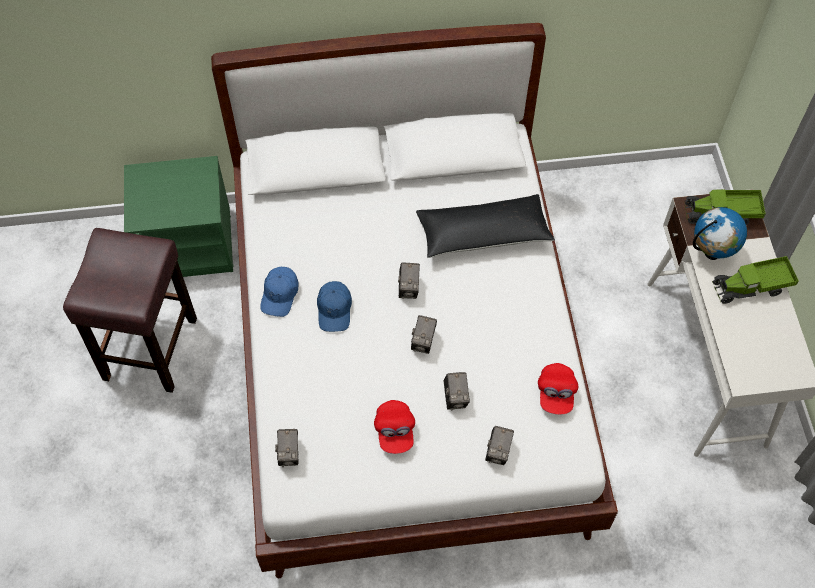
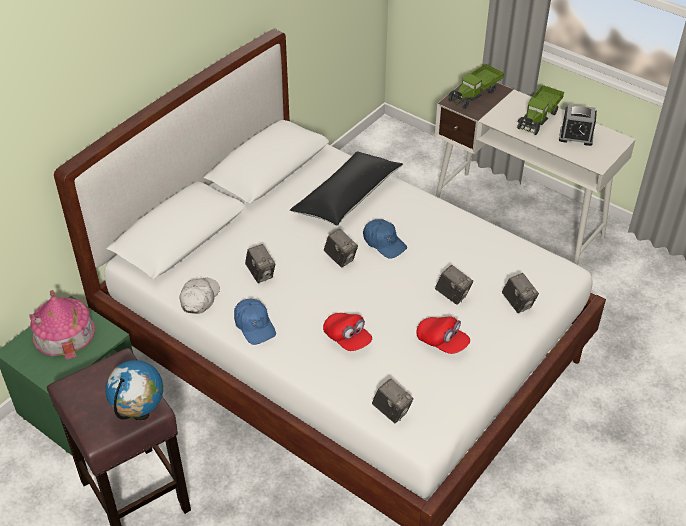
camera: 45 degrees left, 15 degrees down
blue cap [317,281,352,332] -> blue cap moved to [363,219,407,259]
camera [411,315,437,354] -> camera moved to [245,244,275,283]
red cap [538,363,578,414] -> red cap moved to [323,313,372,351]
globe [693,207,747,260] -> globe moved to [105,360,163,421]
none -> toy house [29,290,95,360]
none -> white cap [180,277,220,314]
none -> alarm clock [559,104,597,146]

